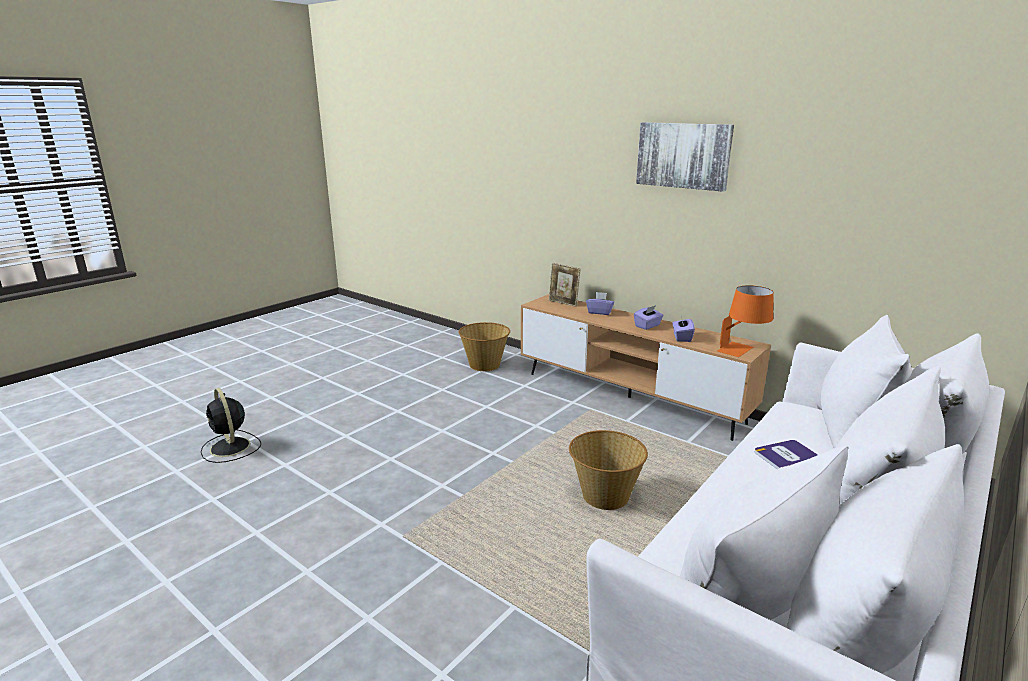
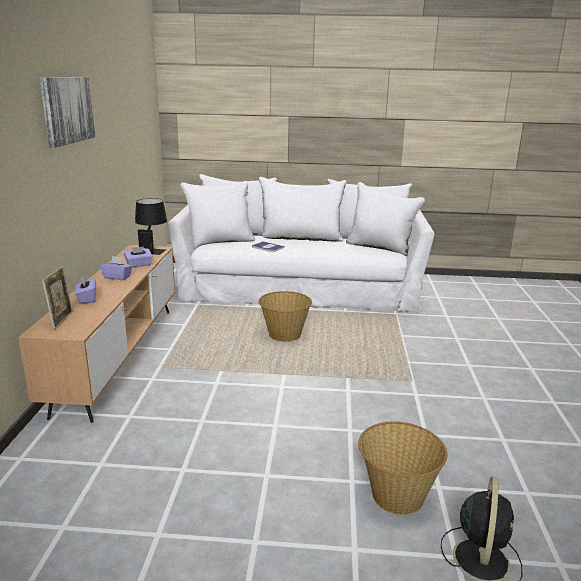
camera: 125 degrees left, 0 degrees up
basket [458,322,510,371] -> basket moved to [358,421,447,515]
orange table lamp [717,285,773,357] -> black table lamp [135,198,167,255]

